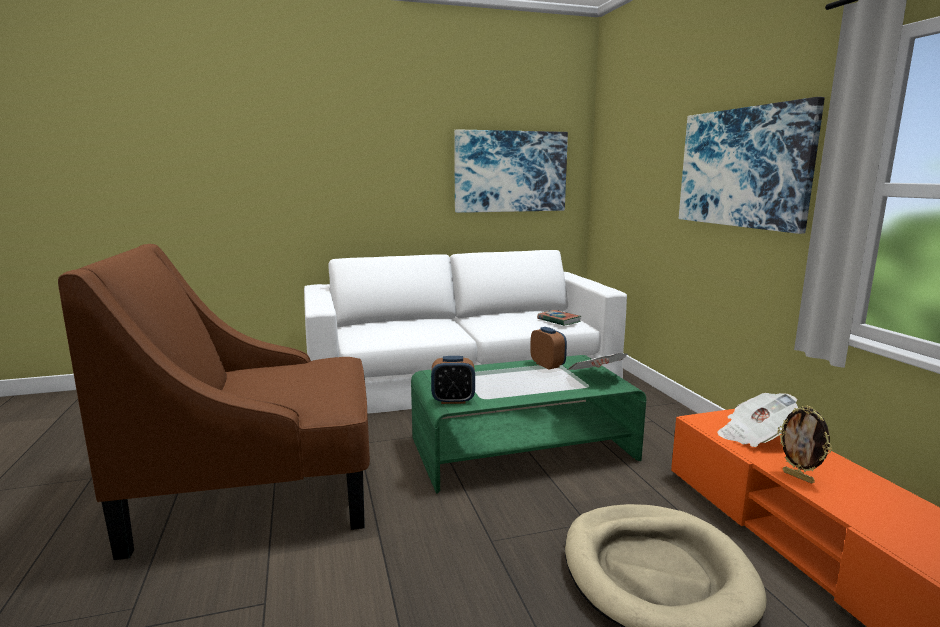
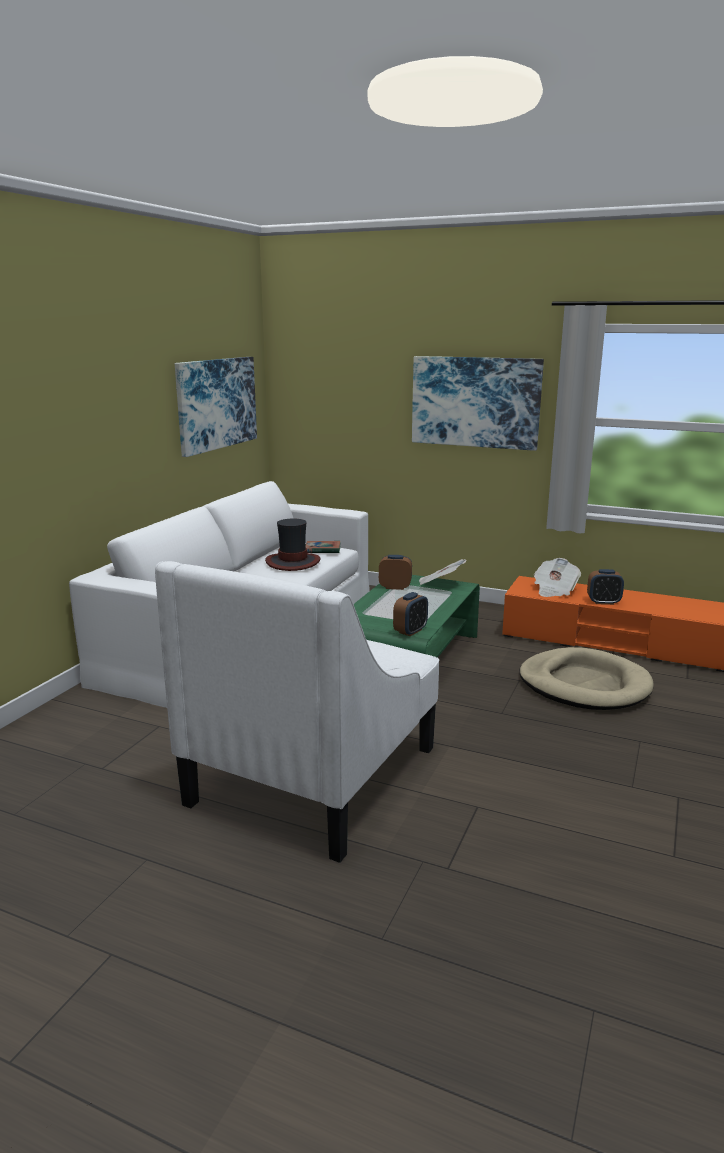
camera: 50 degrees left, 5 degrees up
brown armchair [58,244,370,560] -> white armchair [155,561,439,863]
picture frame [777,405,832,484] -> alarm clock [587,569,624,605]
none -> hat [265,519,320,571]

